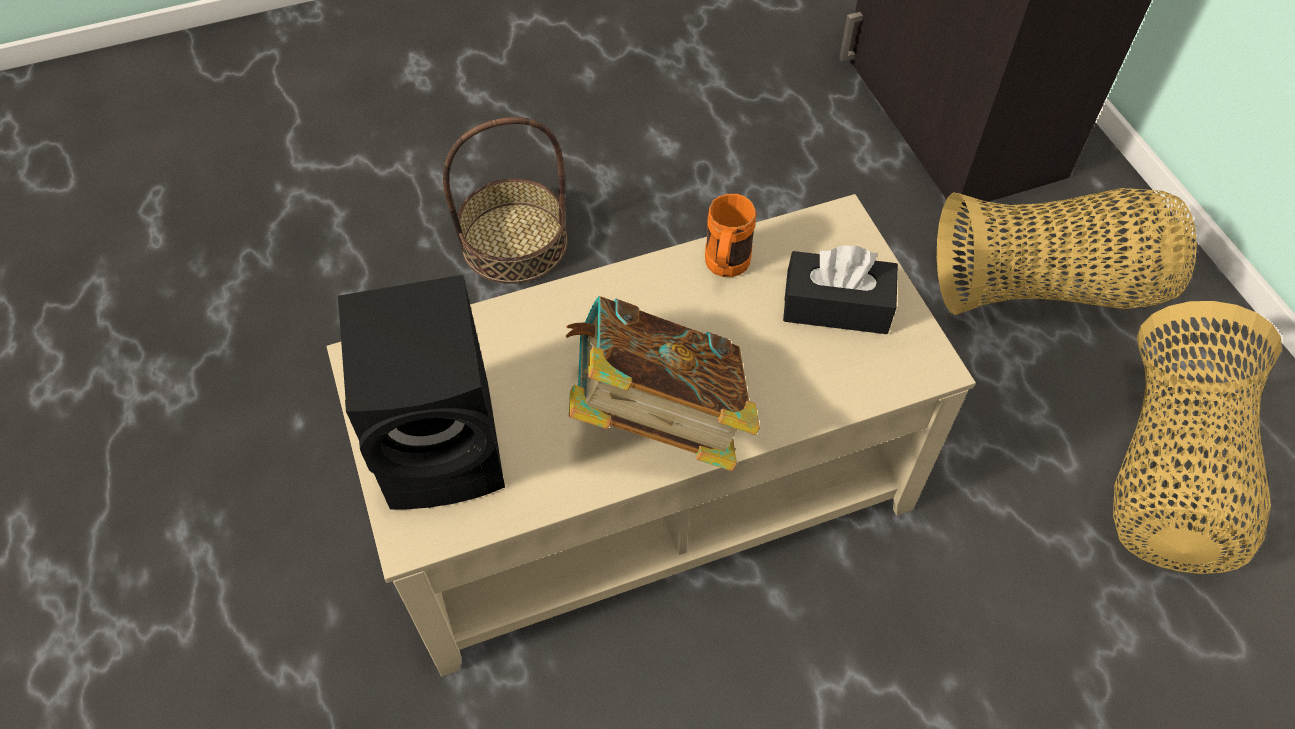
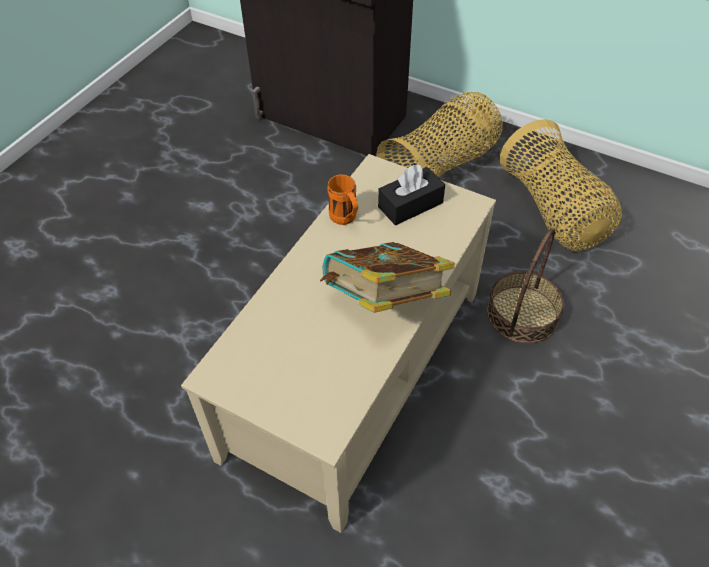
camera: 40 degrees left, 5 degrees down
black speaker [338,275,505,510] -> none
basket [443,117,568,284] -> basket moved to [487,228,564,344]

